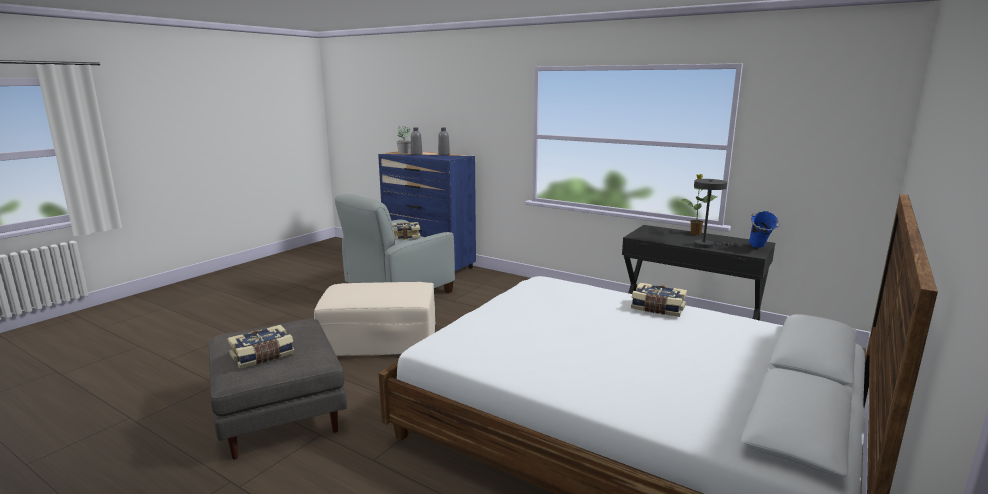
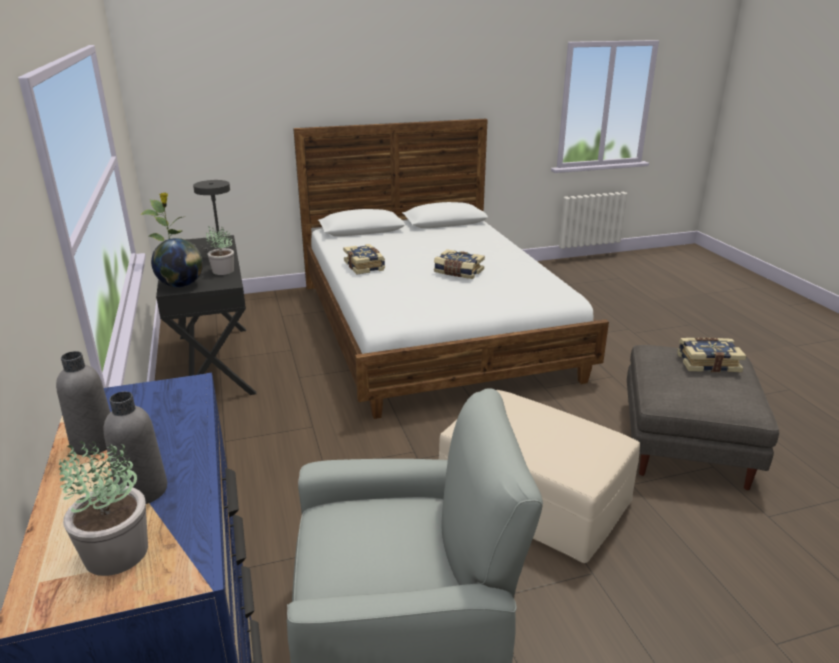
camera: 140 degrees left, 10 degrees up
book [392,222,421,239] -> book moved to [434,249,485,279]
blue vase [749,211,779,248] -> none
none -> globe [151,238,203,287]
none -> potted plant [206,227,234,275]

